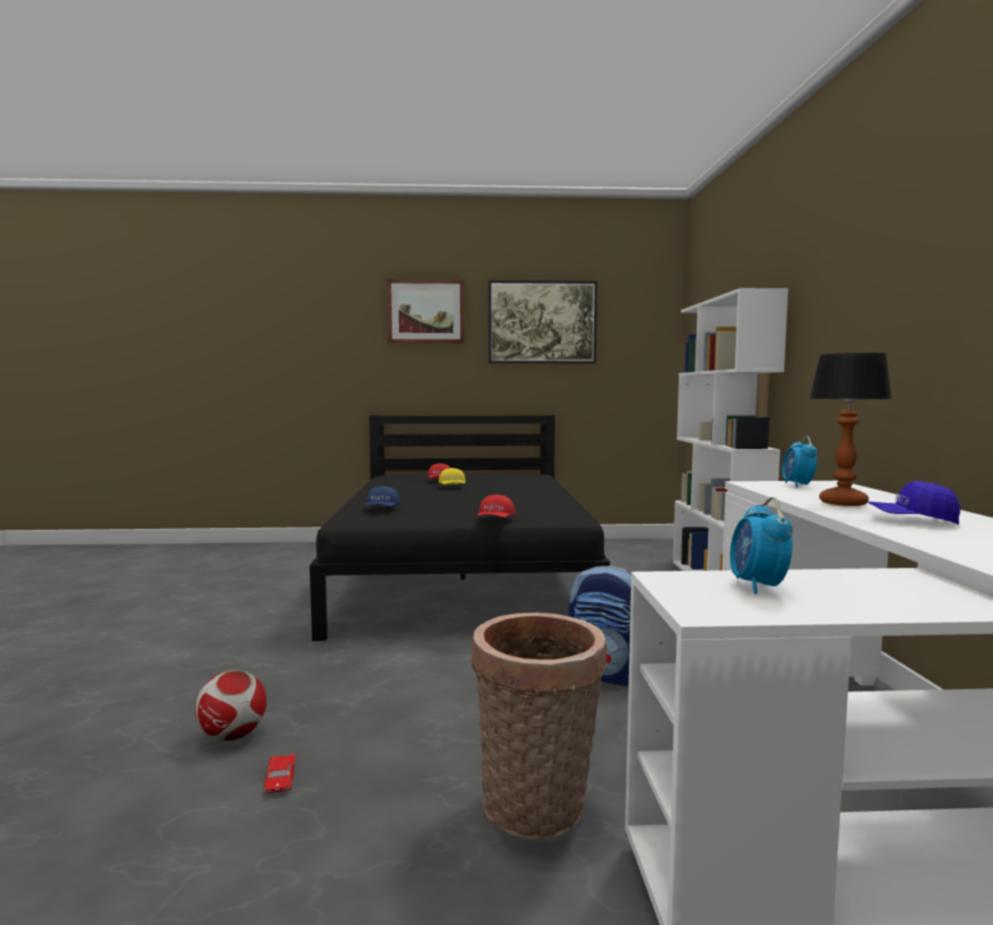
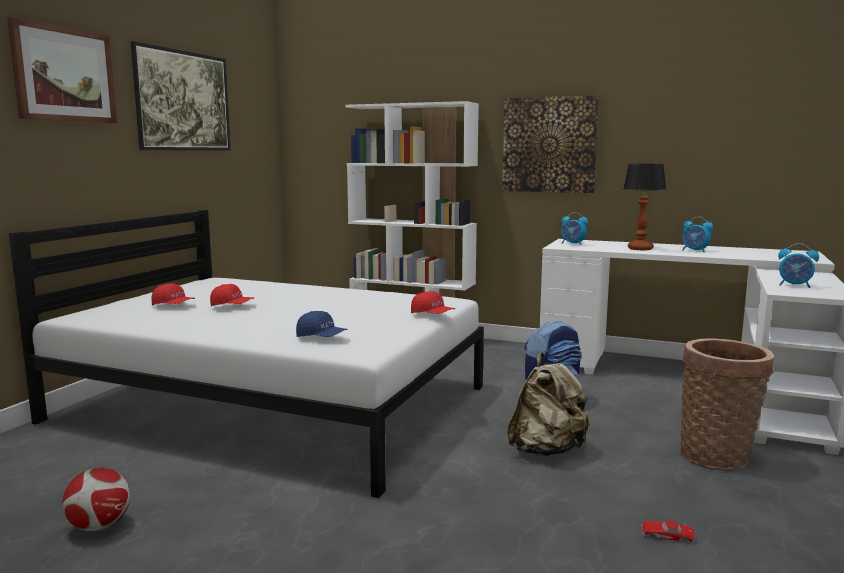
camera: 65 degrees left, 5 degrees up
football [195,670,267,741] -> football moved to [63,468,130,531]
black bed [310,415,610,641] -> white bed [9,210,484,498]
yellow cap [438,468,466,485] -> red cap [210,284,255,306]
blue cap [868,481,960,525] -> alarm clock [682,217,713,252]
none -> picture [502,96,599,193]
none -> beige backpack [507,353,590,456]

